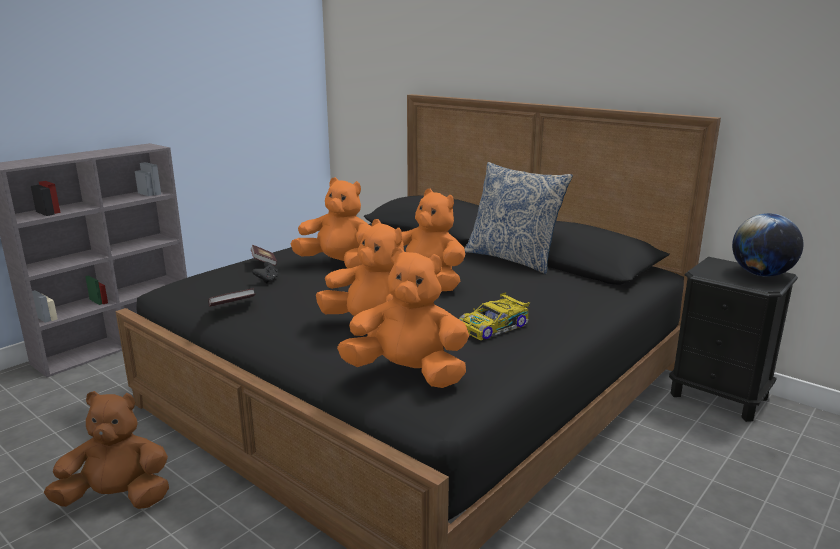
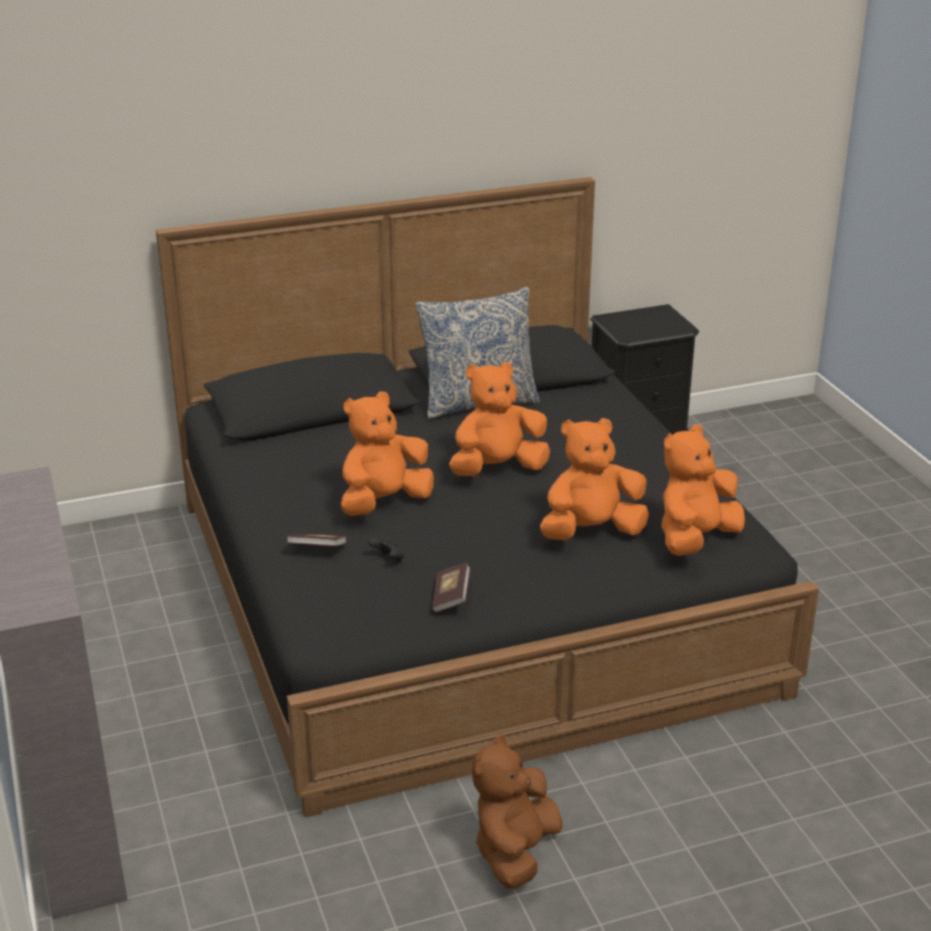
camera: 60 degrees left, 10 degrees up
toy car [459,292,530,340] -> none
globe [732,213,803,277] -> none

